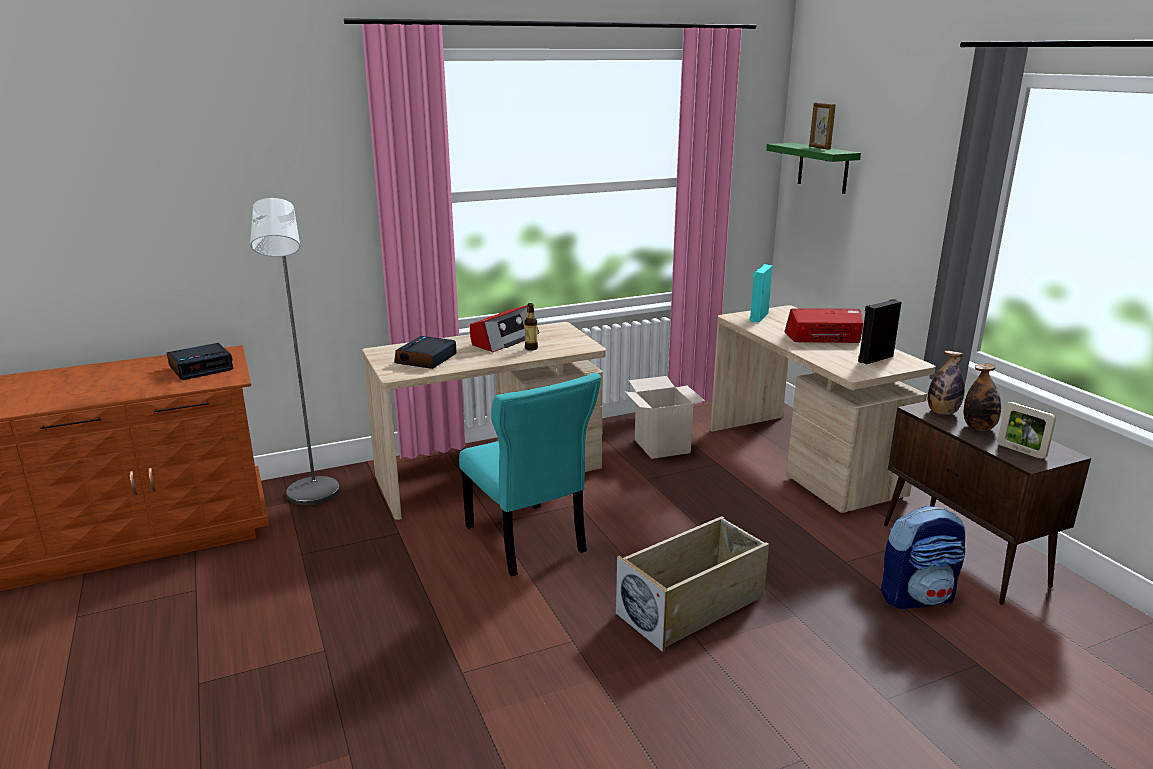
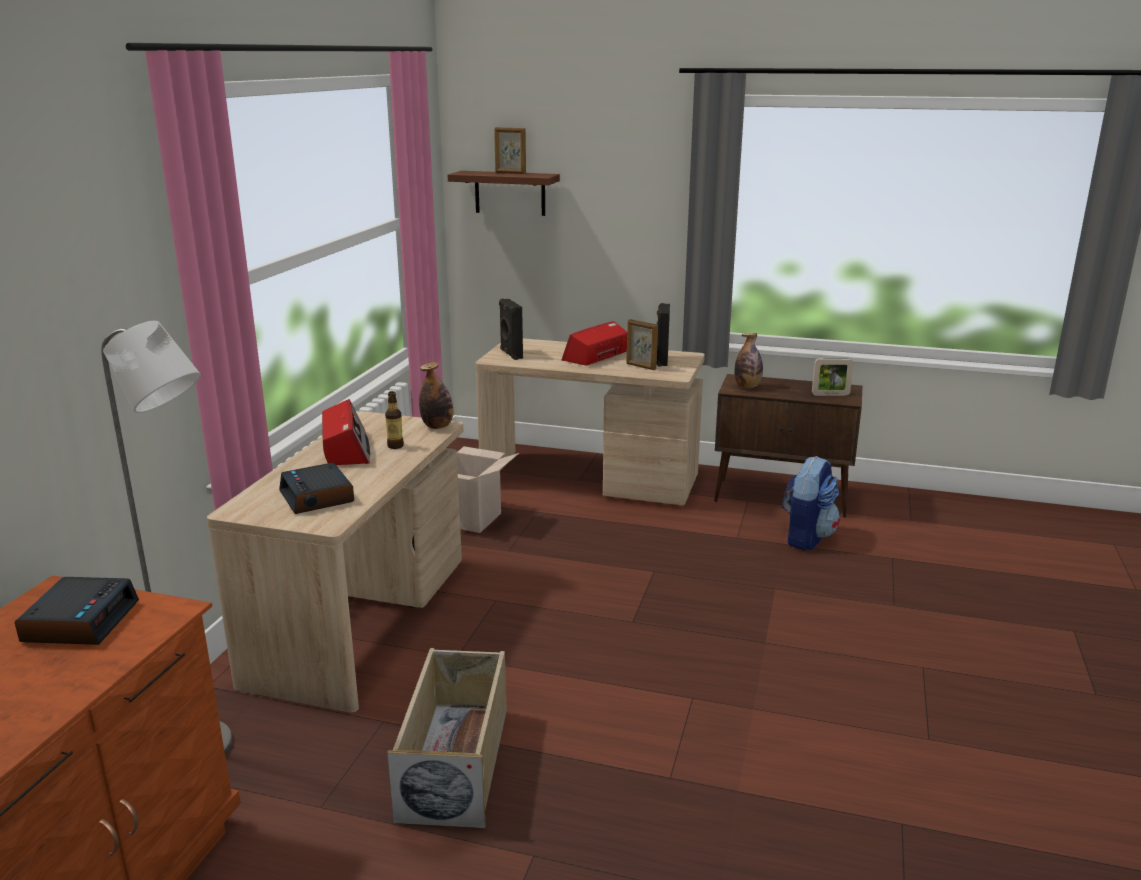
camera: 50 degrees left, 0 degrees up
turquoise chair [459,373,601,576] -> none
beige storage box [616,516,769,652] -> beige storage box moved to [387,648,507,828]
turquoise speaker [750,264,773,323] -> black speaker [499,299,523,360]
green shelf [766,143,861,194] -> brown shelf [448,171,560,216]
bottle [964,363,1001,431] -> bottle moved to [419,362,453,429]
none -> picture frame [626,319,658,370]

